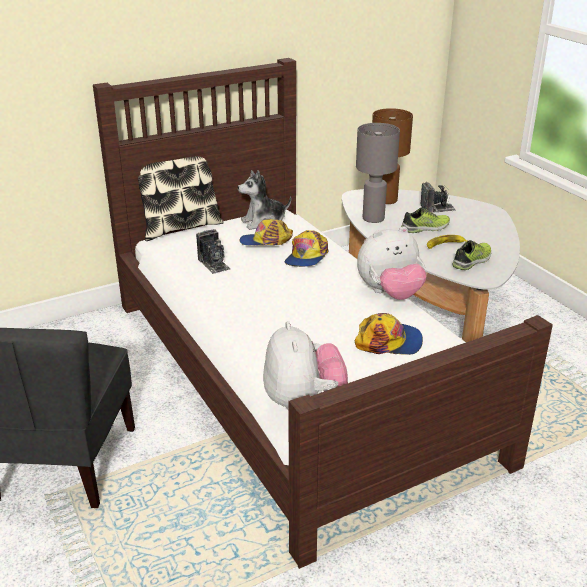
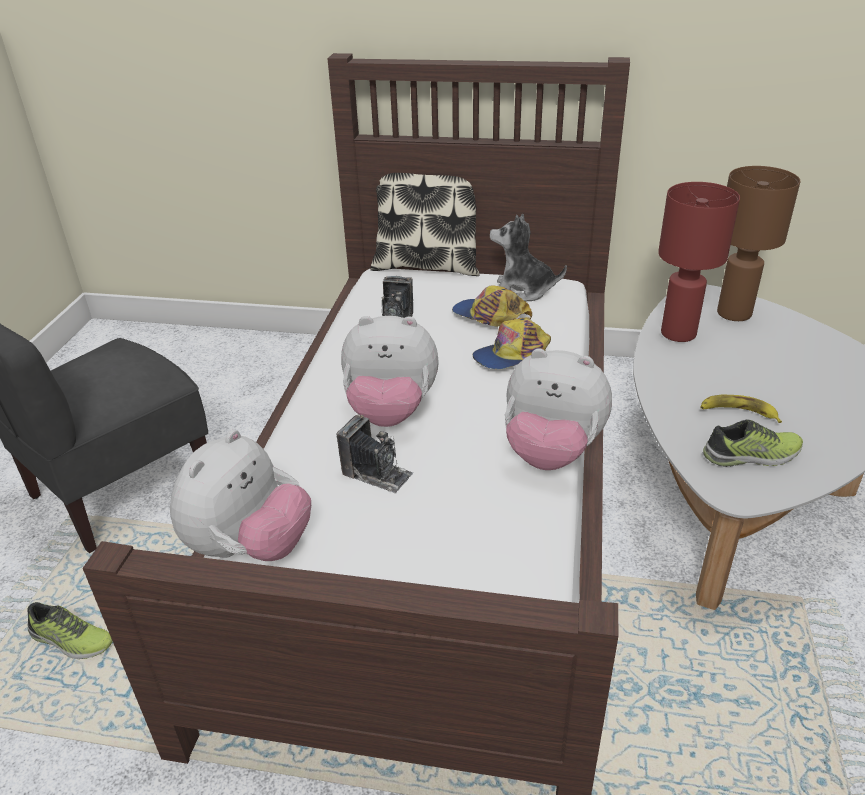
camera: 40 degrees right, 5 degrees up
cap [355,313,423,355] -> none
grey table lamp [356,123,400,223] -> red table lamp [658,182,740,342]
shoe [401,207,450,233] -> shoe moved to [27,602,113,659]
camera [421,182,456,213] -> camera moved to [336,414,413,494]
none -> plush toy [341,316,439,427]

